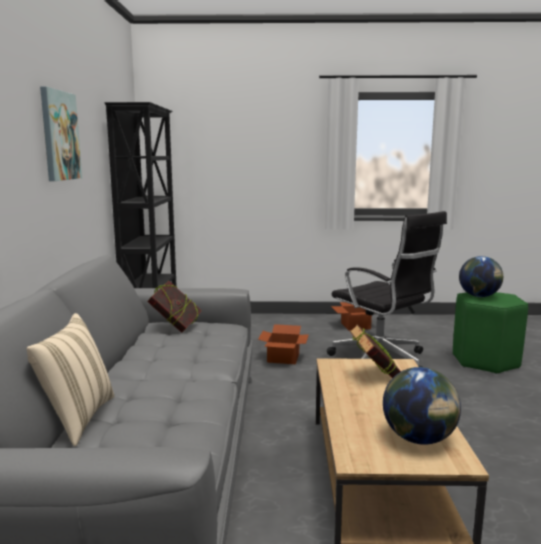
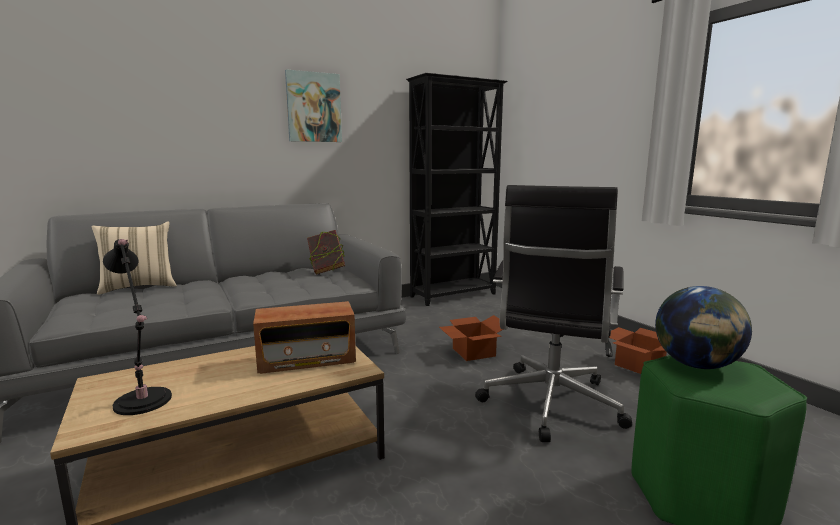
camera: 60 degrees right, 0 degrees up
book [349,324,401,378] -> radio [253,301,356,374]
globe [383,367,461,445] -> black table lamp [103,239,172,415]

